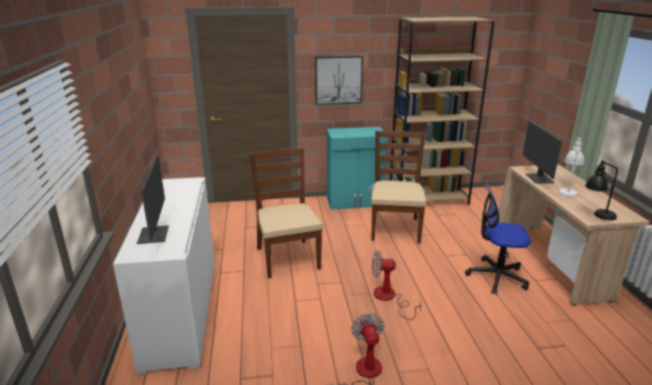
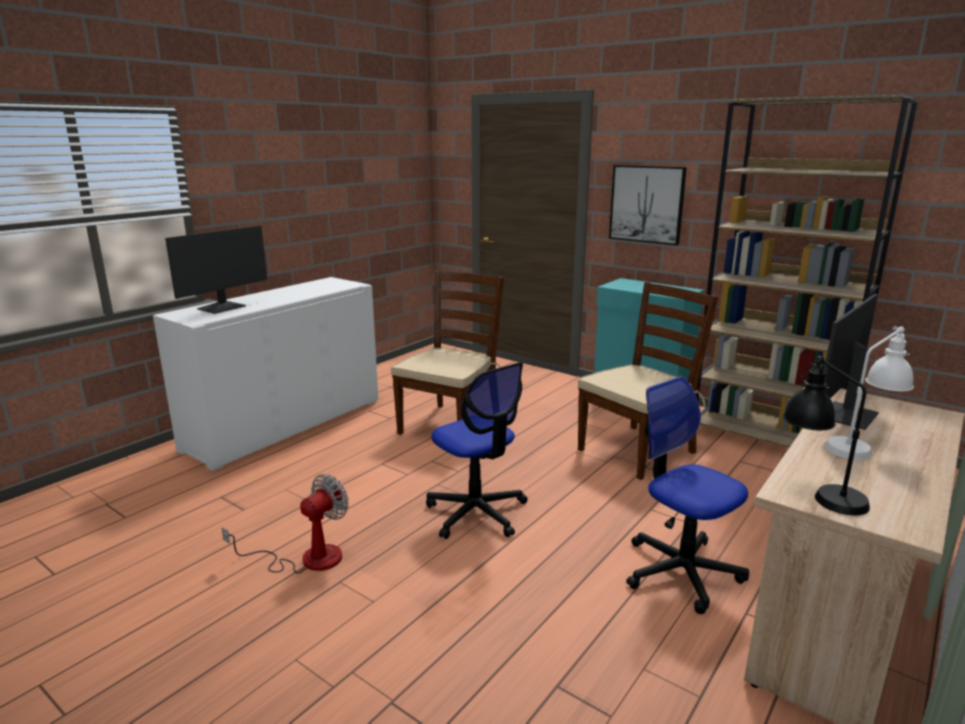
camera: 45 degrees right, 5 degrees down
fan [372,251,421,320] -> office chair [426,362,528,539]

